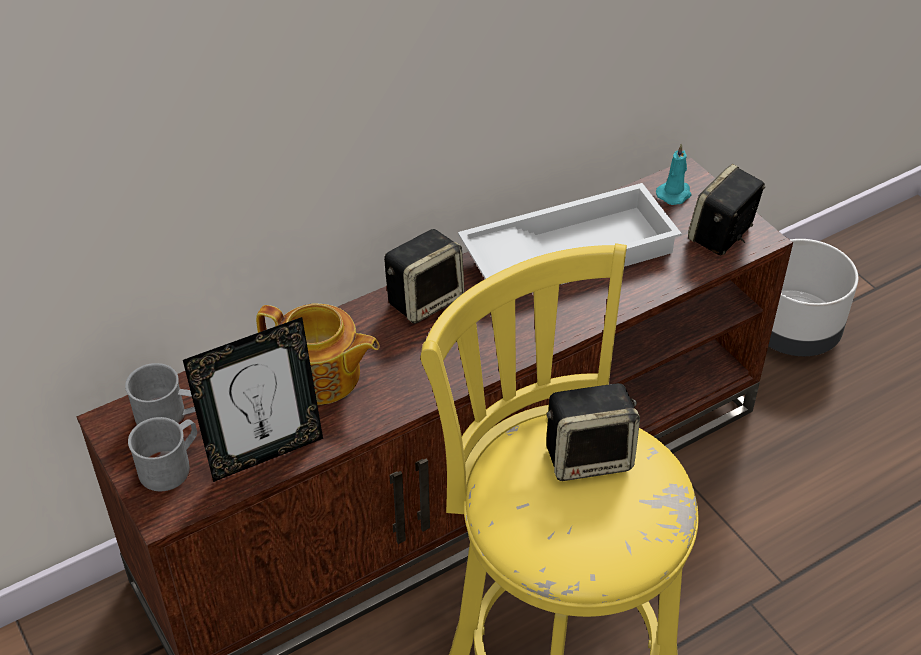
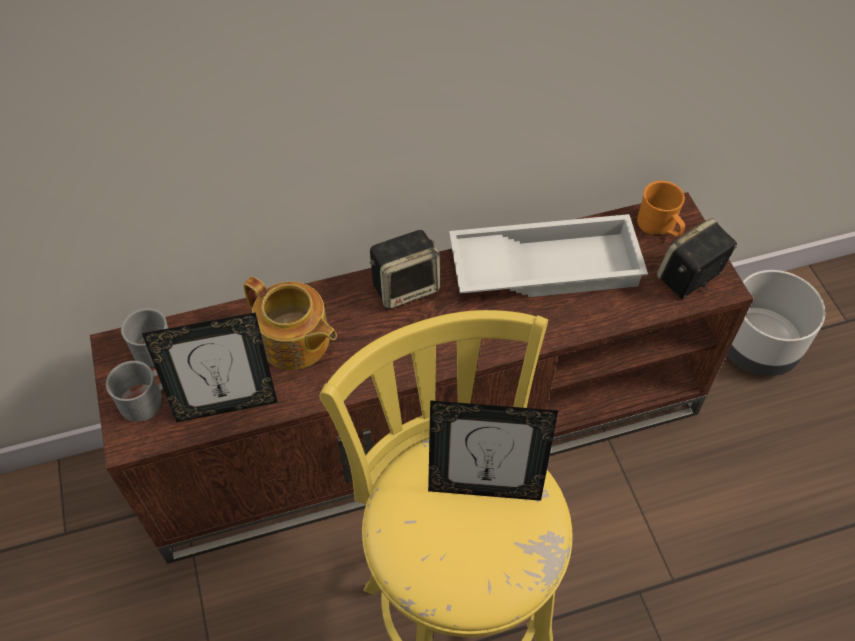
camera: 15 degrees right, 10 degrees up
speaker [546,383,640,481] -> picture frame [428,400,558,501]
turquoise candle [656,143,692,205] -> orange mug [637,181,685,236]

